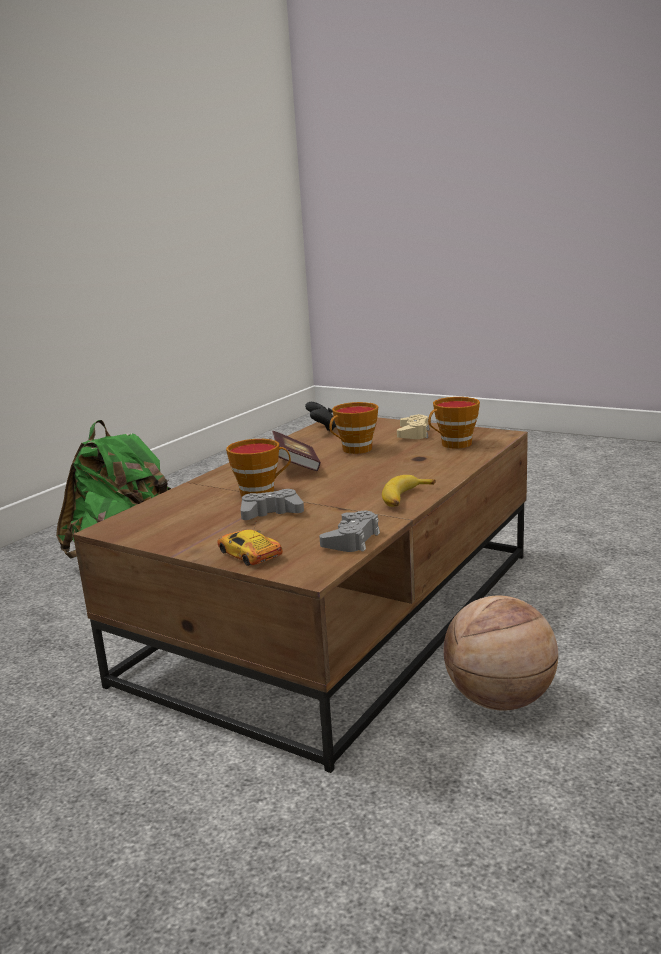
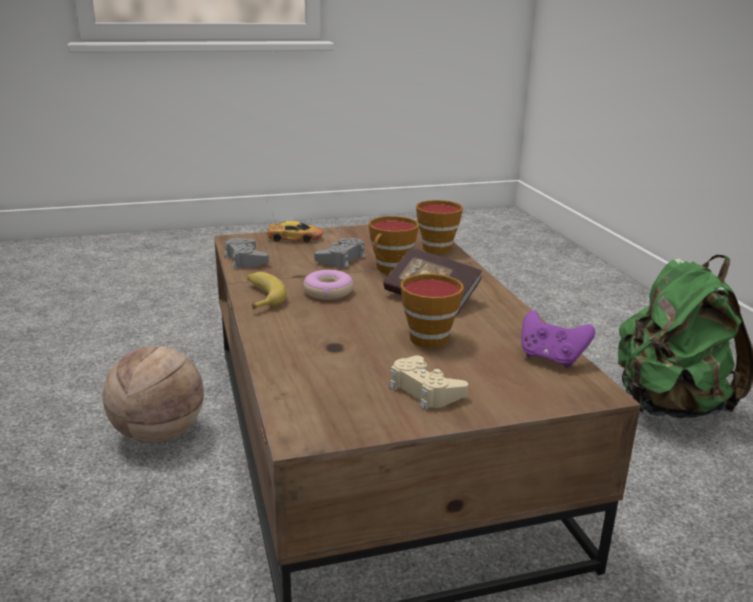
camera: 130 degrees right, 5 degrees up
black game controller [305,402,336,431] -> purple game controller [522,310,595,368]
cup [428,397,480,449] -> cup moved to [416,200,463,254]
none -> donut [303,270,354,300]

